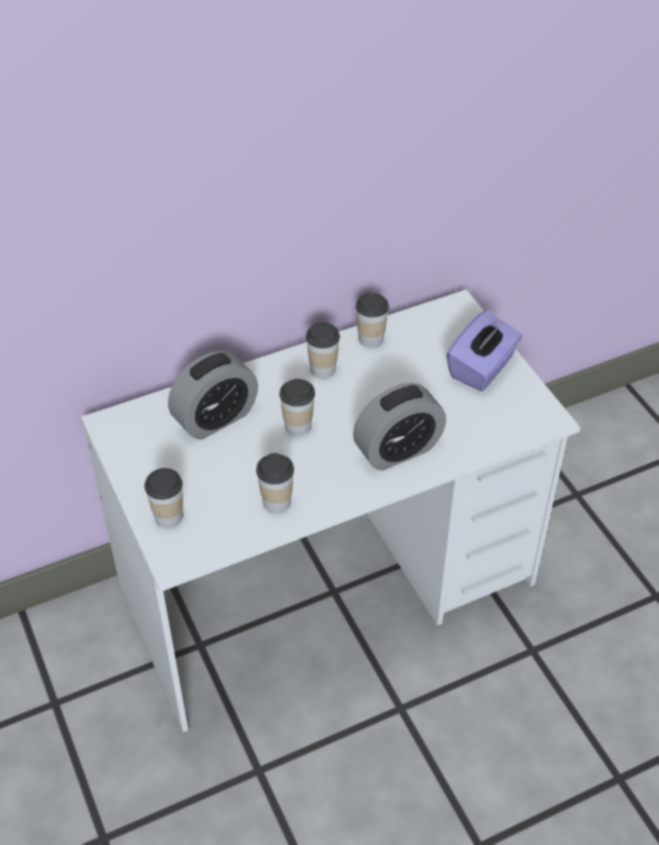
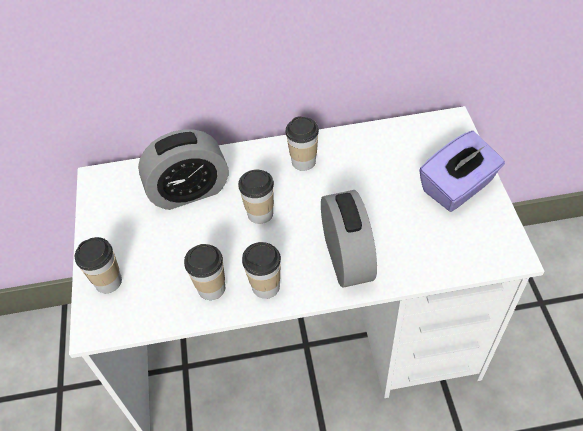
camera: 20 degrees right, 5 degrees up
alarm clock [353,383,446,471] -> alarm clock turned 90 degrees counterclockwise [321,190,377,288]
cup [356,293,389,348] -> cup moved to [242,242,281,299]

